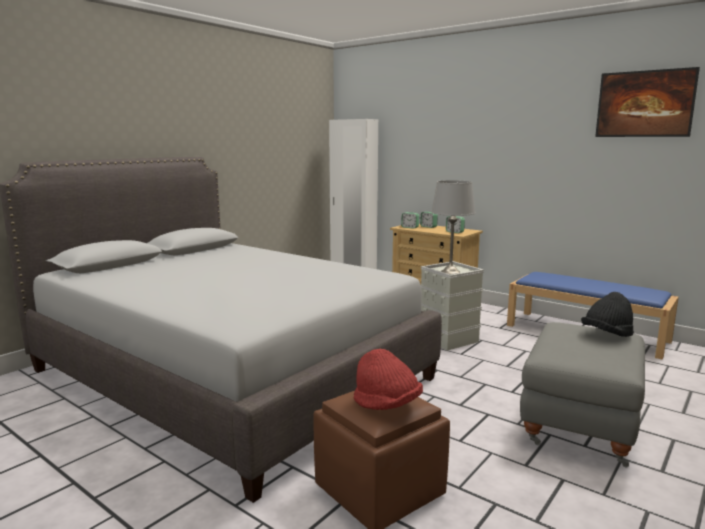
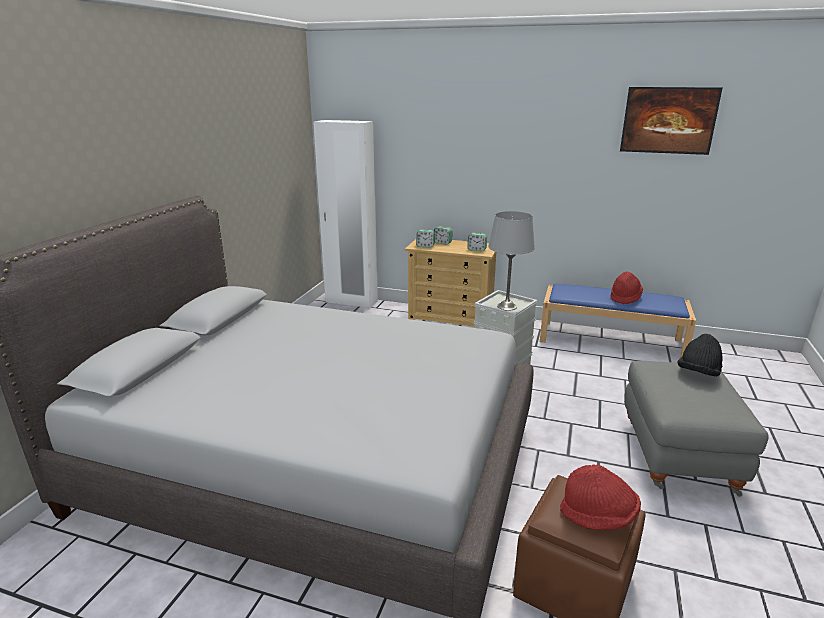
camera: 20 degrees left, 10 degrees up
none -> red hat [610,272,643,304]

